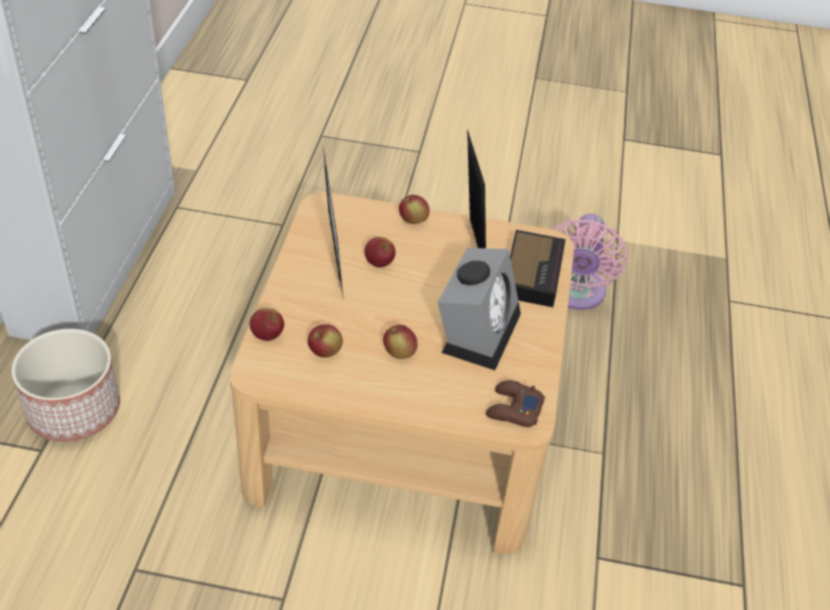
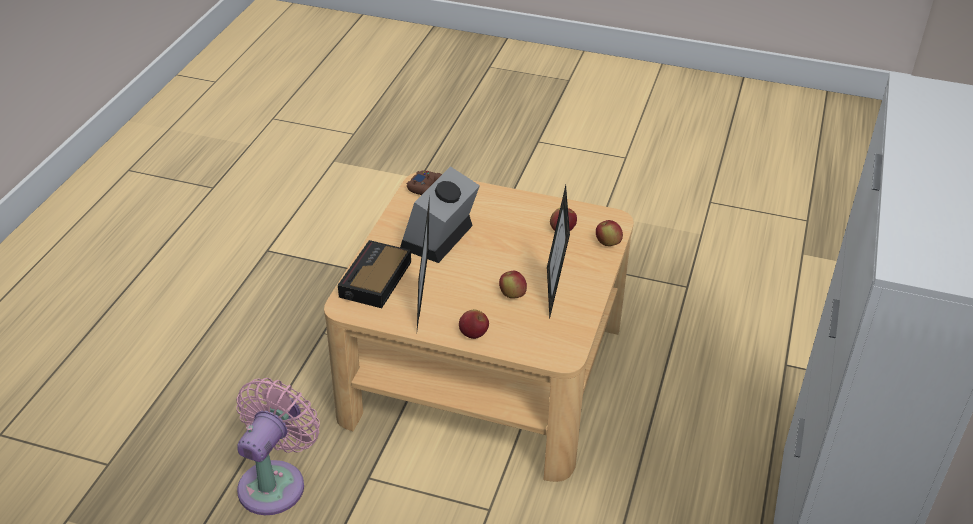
camera: 170 degrees left, 5 degrees down
planter [11,329,120,442] -> none
apple [383,325,418,359] -> none

